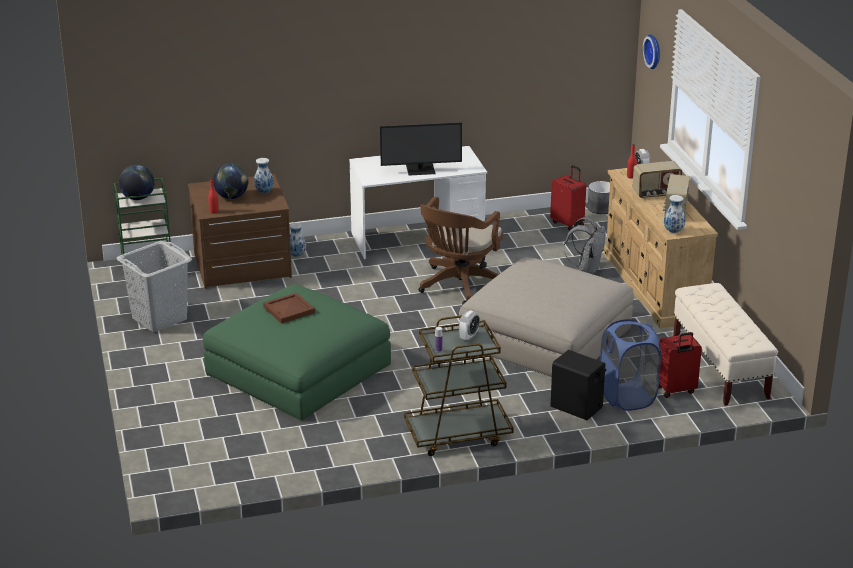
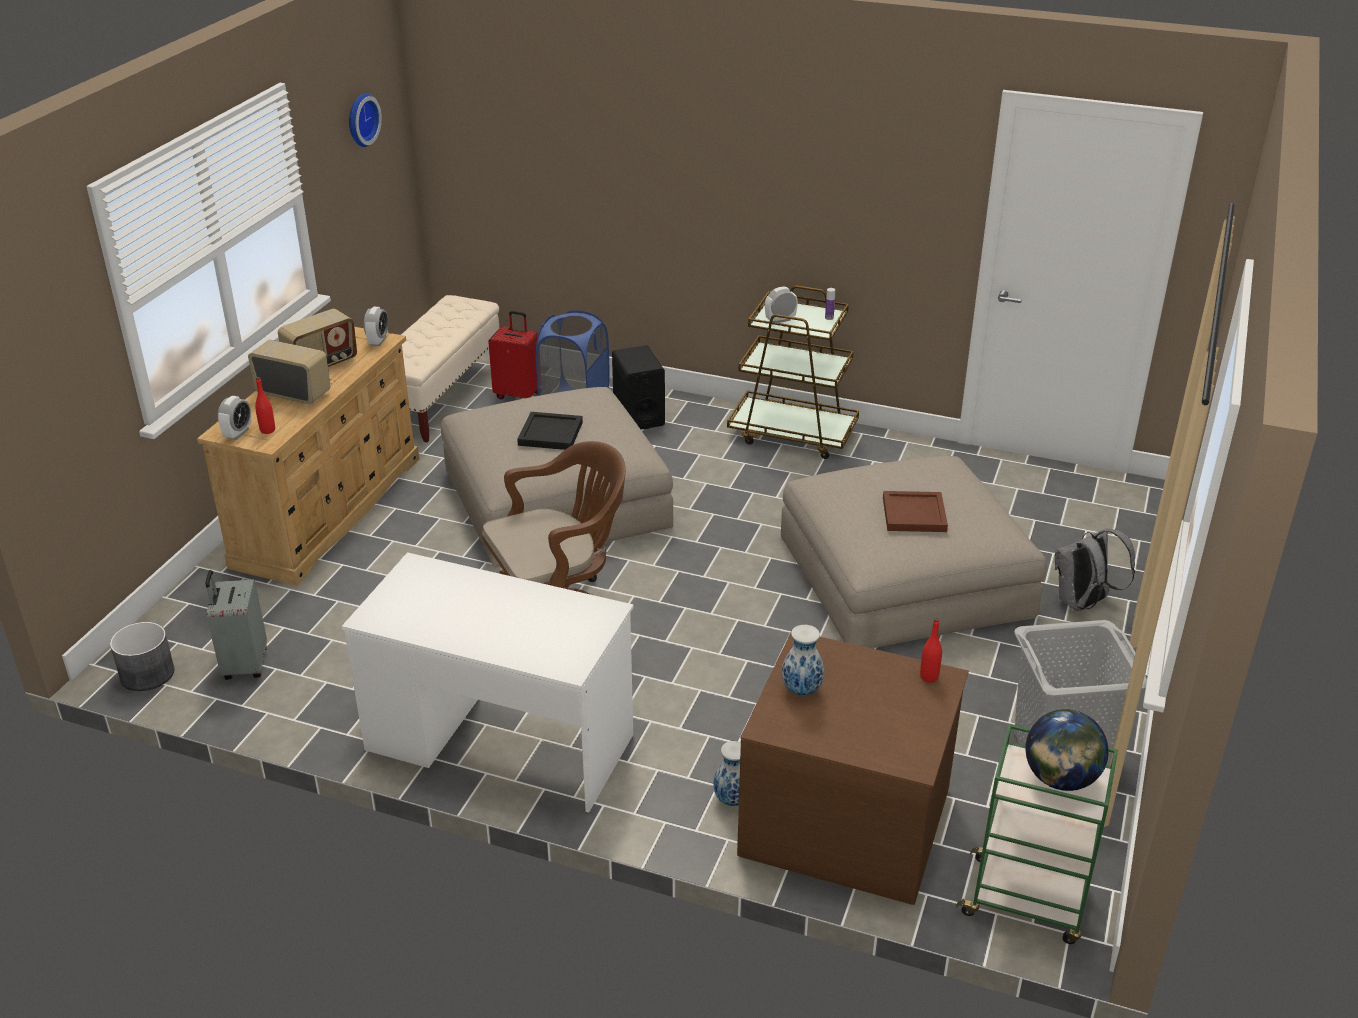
camera: 145 degrees left, 5 degrees up
green ottoman [203,285,391,421] -> beige ottoman [781,456,1046,648]
globe [213,164,248,199] -> none
monitor [380,122,462,176] -> none
red suitcase [550,165,586,231] -> grey suitcase [205,570,267,680]
grey backpack [564,217,605,274] -> grey backpack moved to [1055,528,1135,611]
wall clock [643,34,660,69] -> wall clock moved to [349,93,382,147]
vase [664,195,685,233] -> alarm clock [364,307,388,346]
none -> black tray [517,412,583,450]

